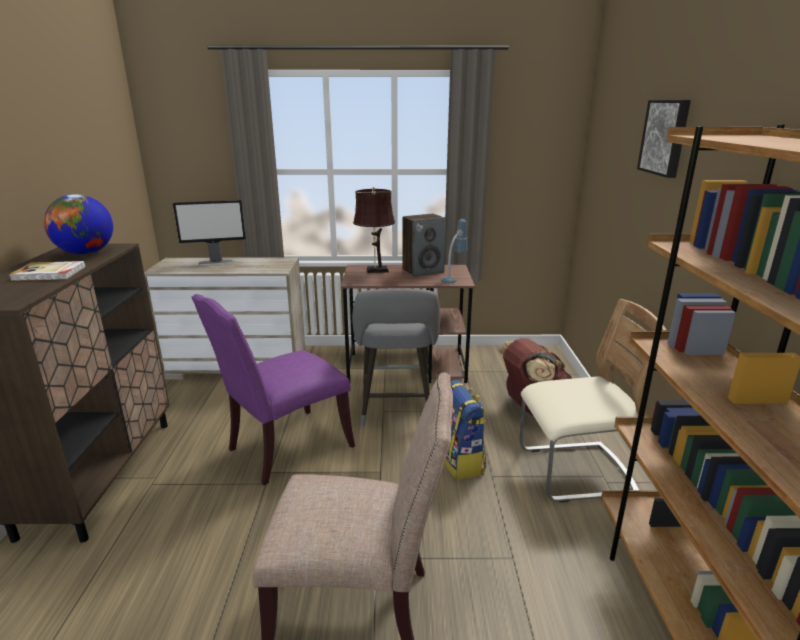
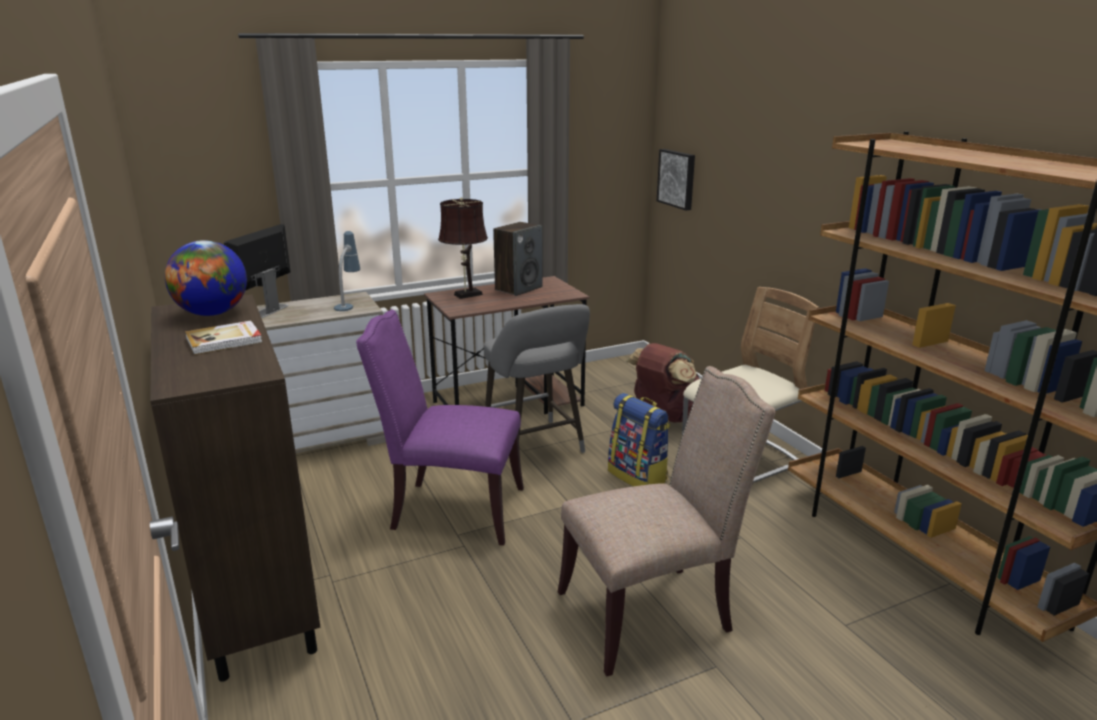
camera: 25 degrees left, 0 degrees up
monitor [173,200,246,265] -> monitor turned 150 degrees clockwise [224,224,291,318]
purple chair [192,294,355,485] -> purple chair turned 75 degrees clockwise [356,310,524,546]
table lamp [441,219,468,283] -> table lamp moved to [334,231,360,311]
picture [637,100,691,178] -> picture moved to [657,149,695,211]

